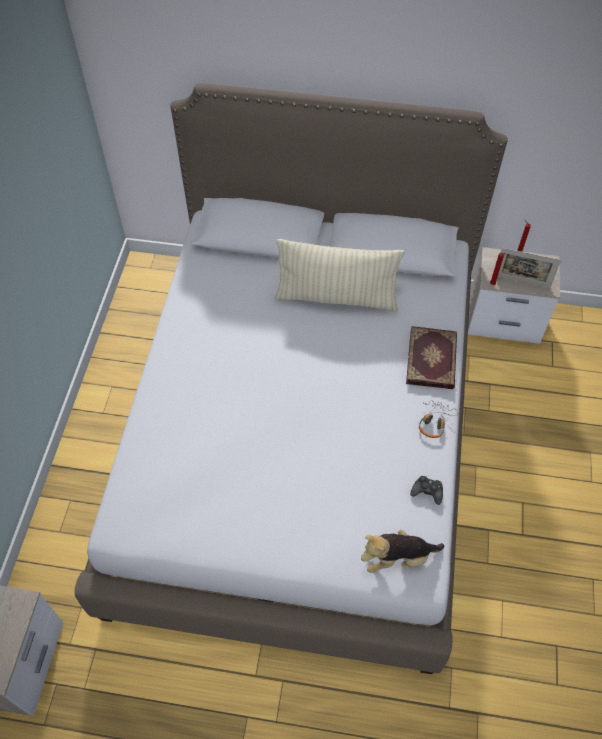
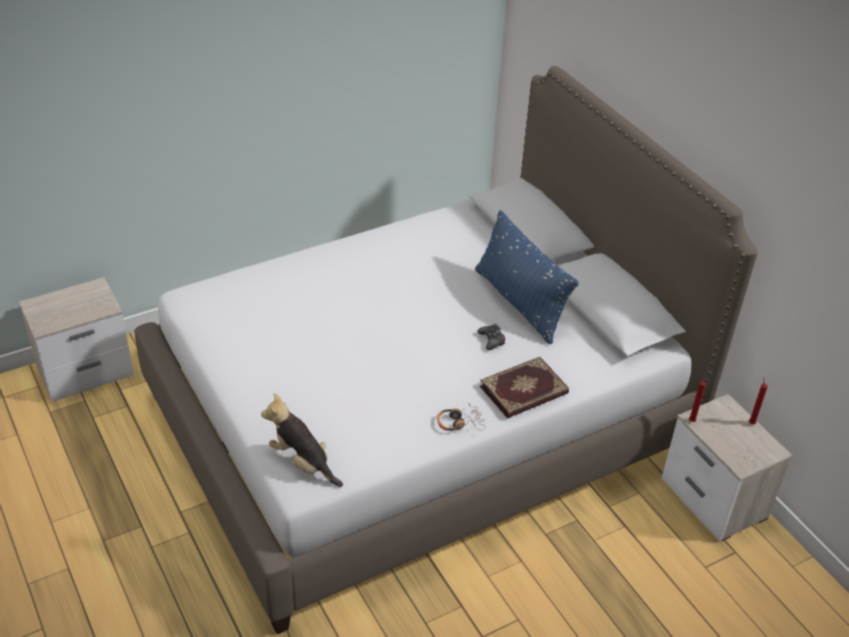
camera: 50 degrees right, 15 degrees down
beige pillow [275,239,405,312] -> blue pillow [475,210,579,344]
black game controller [410,476,443,505] -> black game controller moved to [477,324,505,350]
picture frame [498,248,561,287] -> none

